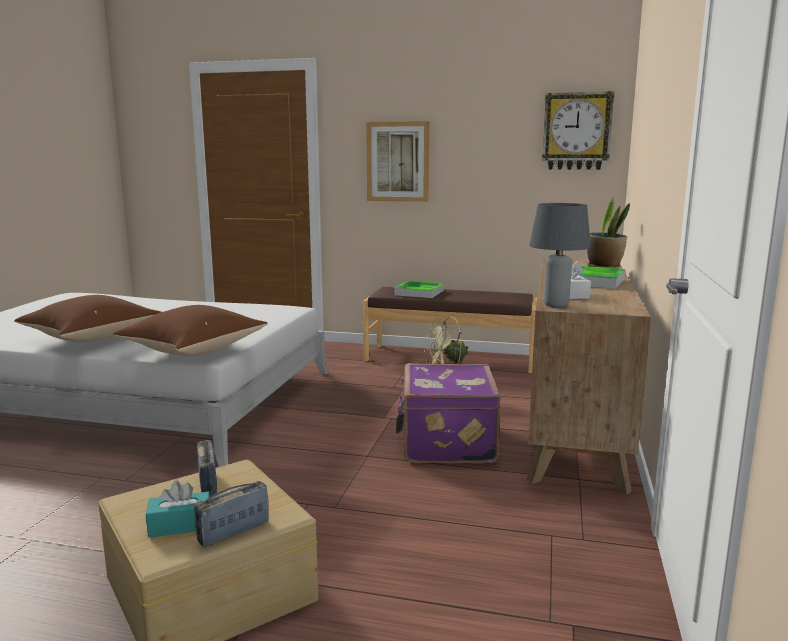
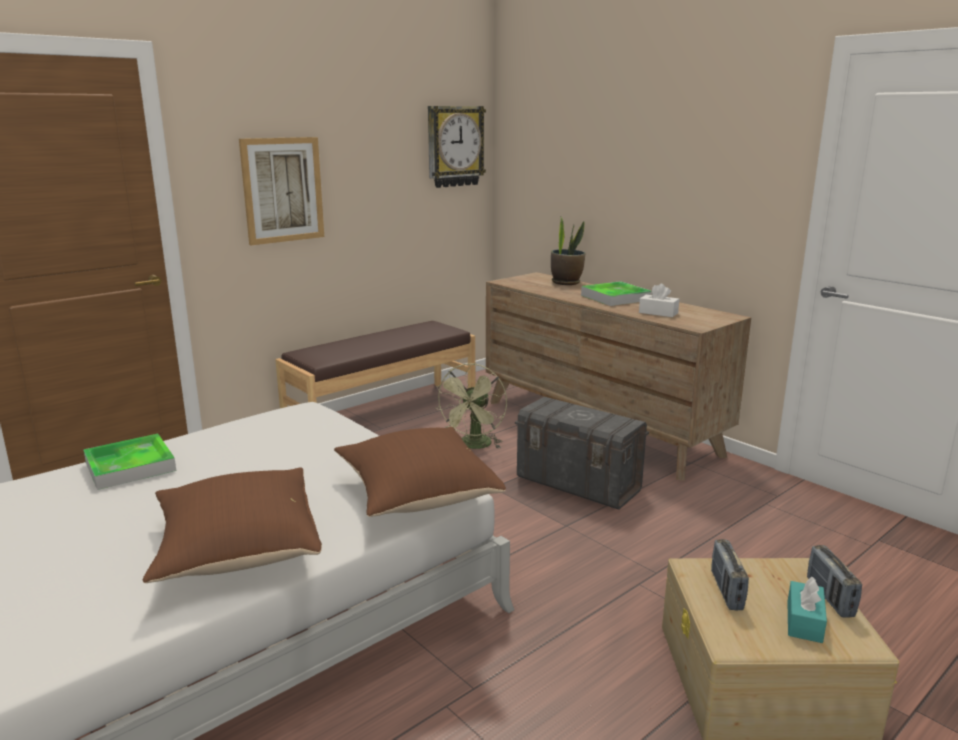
camera: 55 degrees left, 5 degrees up
radio [197,440,217,497] -> radio turned 105 degrees counterclockwise [711,539,749,610]
tray [394,281,444,298] -> tray moved to [83,434,176,490]
purple suitcase [395,363,501,463] -> grey storage box [515,397,649,510]
grey table lamp [529,203,591,308] -> none

